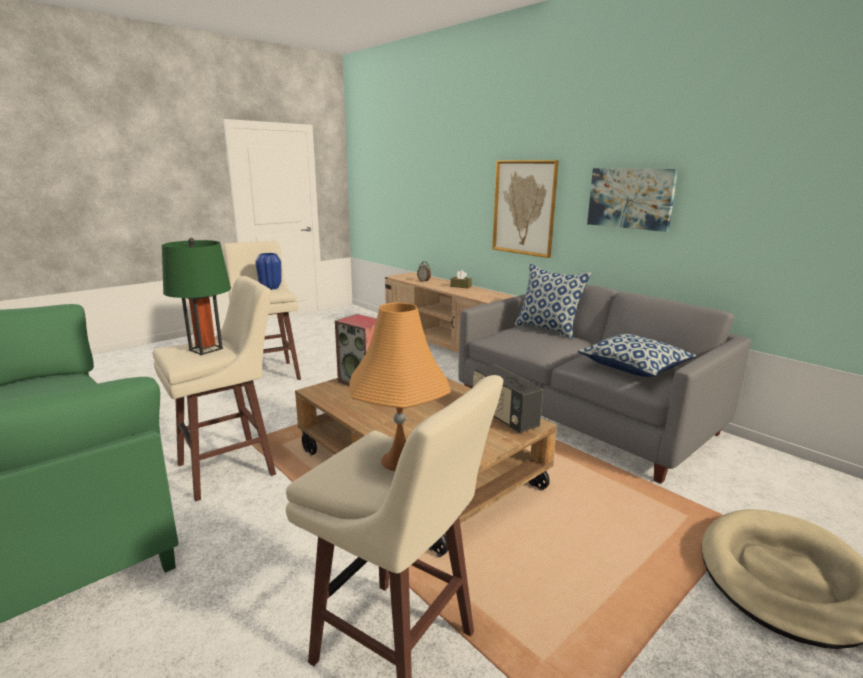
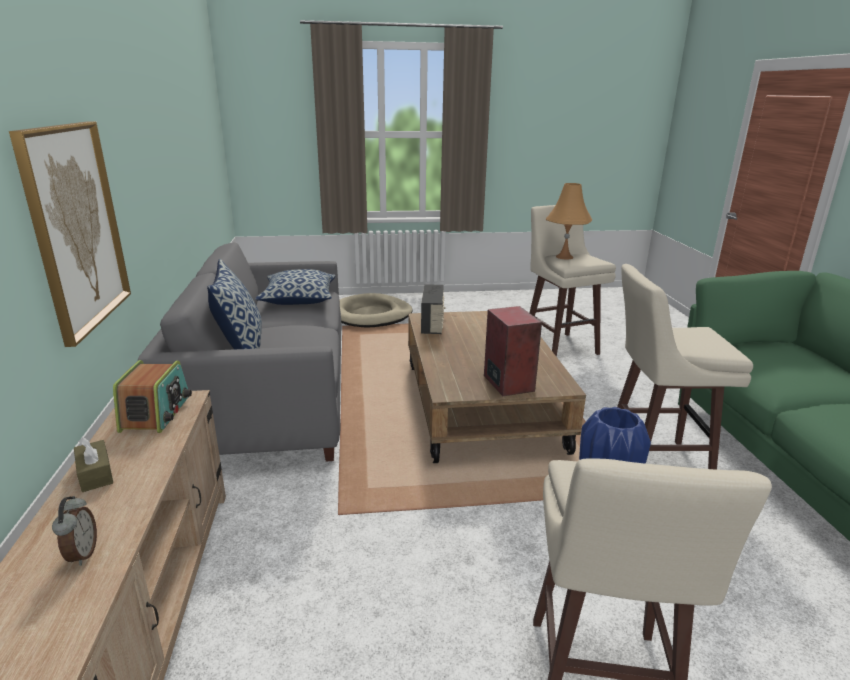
camera: 145 degrees left, 5 degrees up
green table lamp [162,238,231,355] -> none
picture [587,168,678,232] -> none
none -> radio [113,360,192,433]

